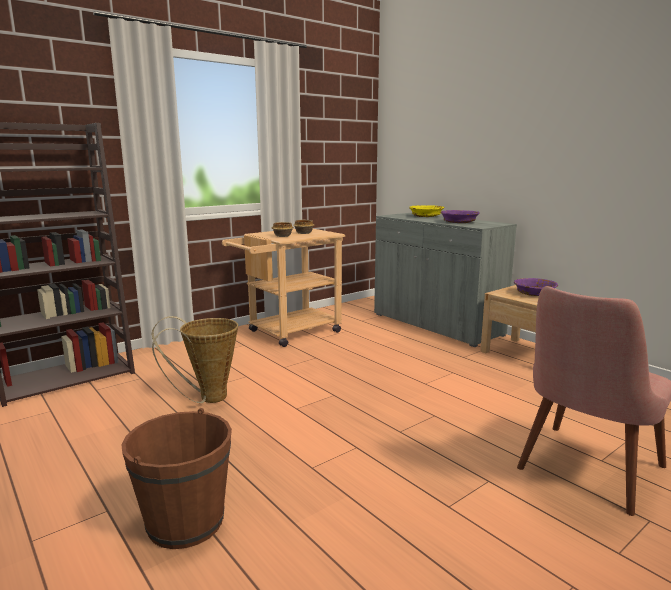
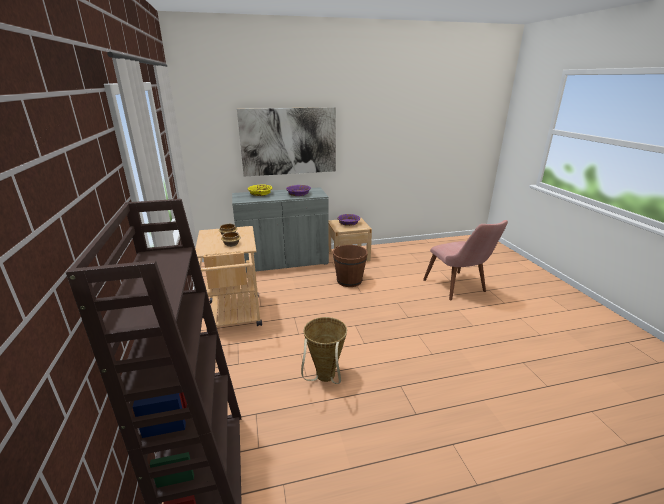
camera: 65 degrees left, 10 degrees up
brown bucket [121,408,232,549] -> brown bucket moved to [333,245,368,287]
none -> picture [237,107,336,176]

